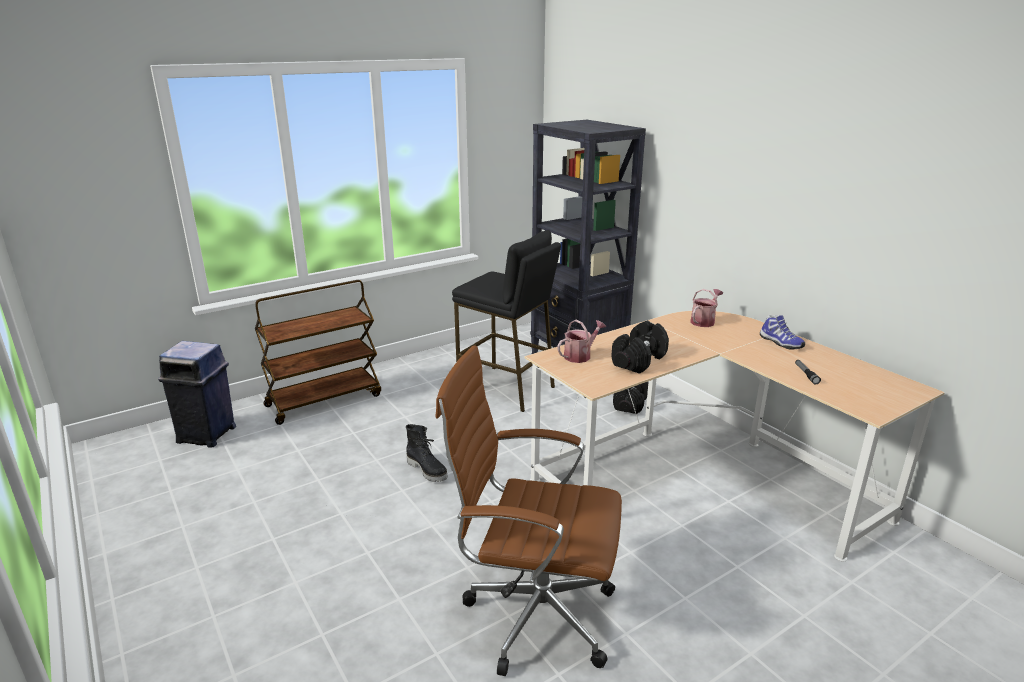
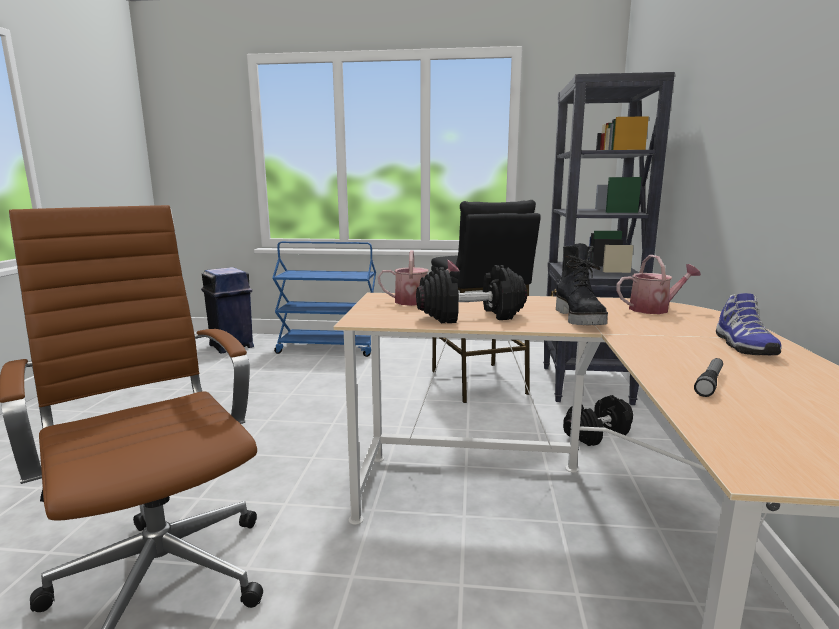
camera: 40 degrees right, 10 degrees down
brown cart [255,280,381,425] -> blue cart [272,241,376,357]
black boot [406,424,448,482] -> black boot moved to [556,243,608,325]

